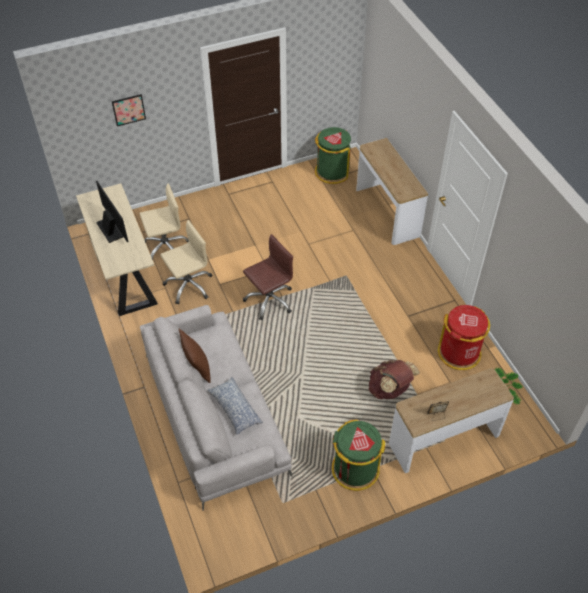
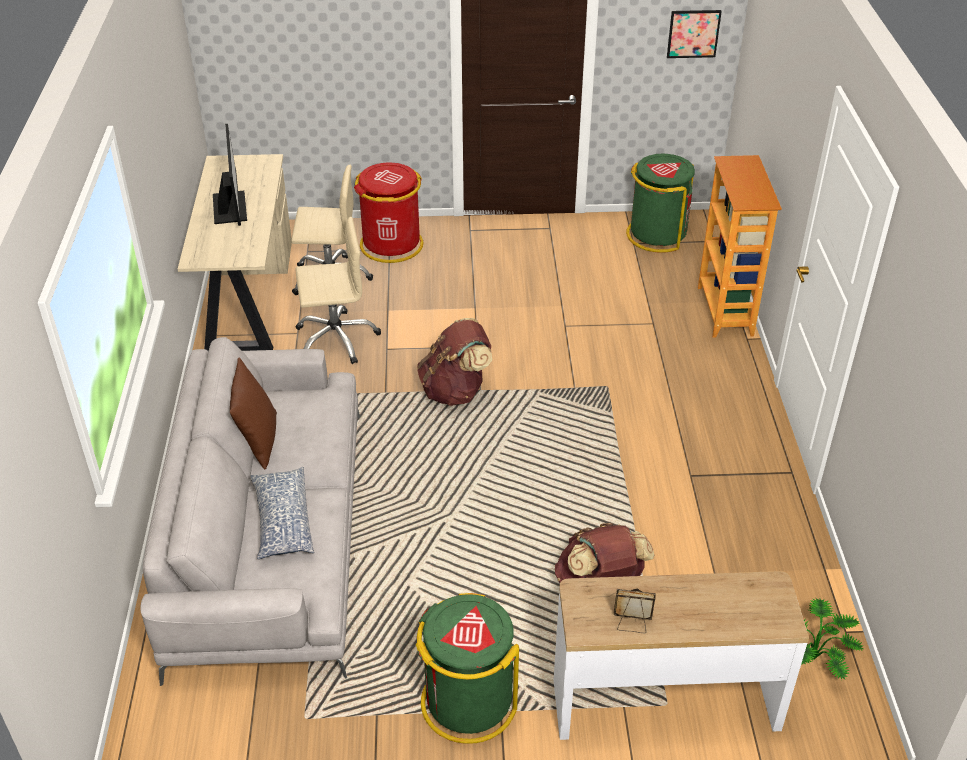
camera: 20 degrees right, 10 degrees down
picture [112,94,146,126] -> picture moved to [667,10,722,58]
brown office chair [243,234,293,320] -> brown backpack [417,318,492,406]
console table [356,138,428,245] -> bookcase [698,155,782,338]
red trash can [438,305,490,370] -> red trash can moved to [354,163,423,263]

